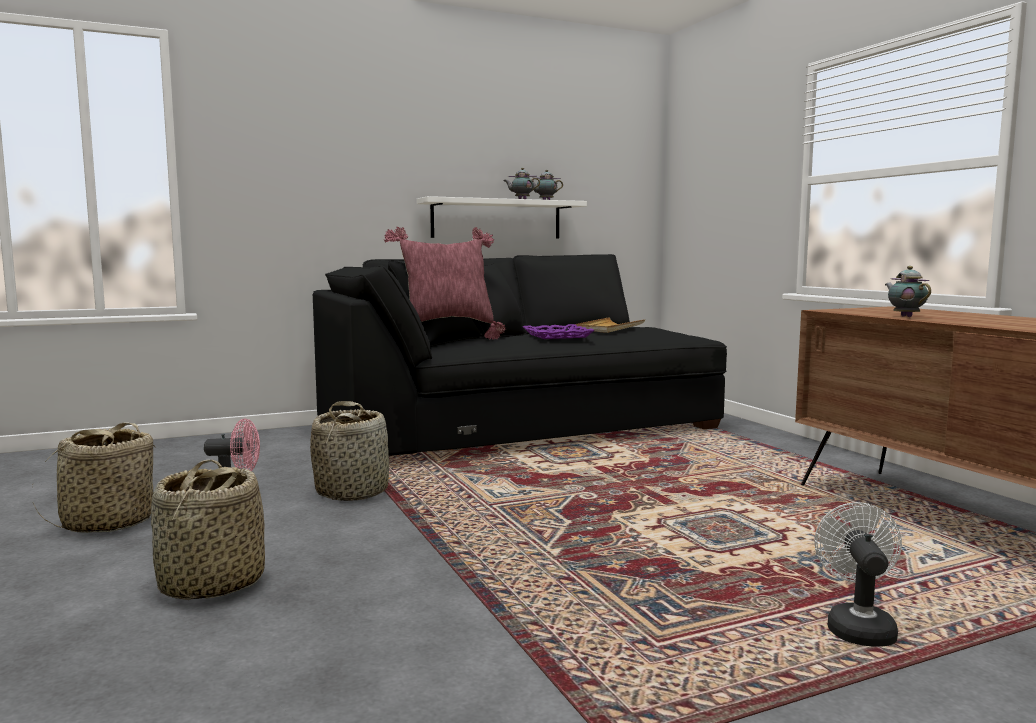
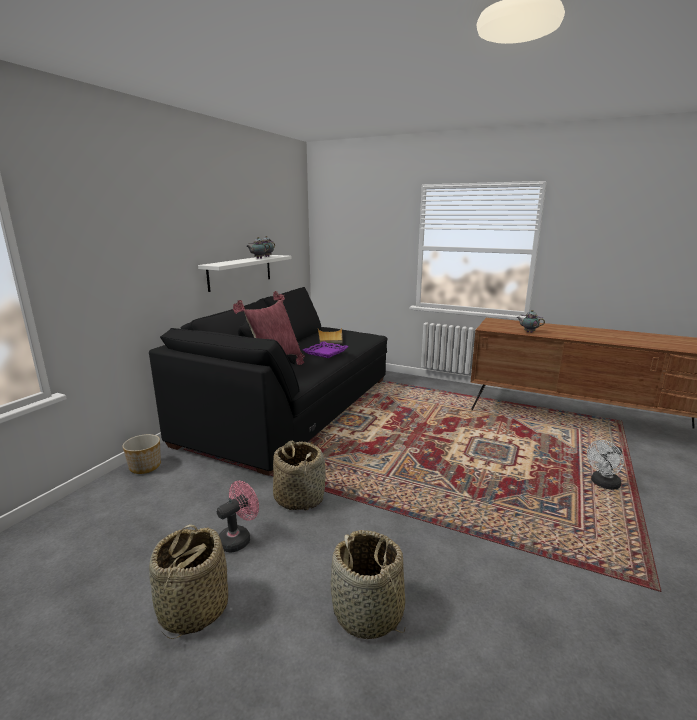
camera: 40 degrees left, 10 degrees up
white fan [815,502,902,647] -> white fan turned 90 degrees counterclockwise [587,440,624,490]
none -> planter [122,434,161,474]

